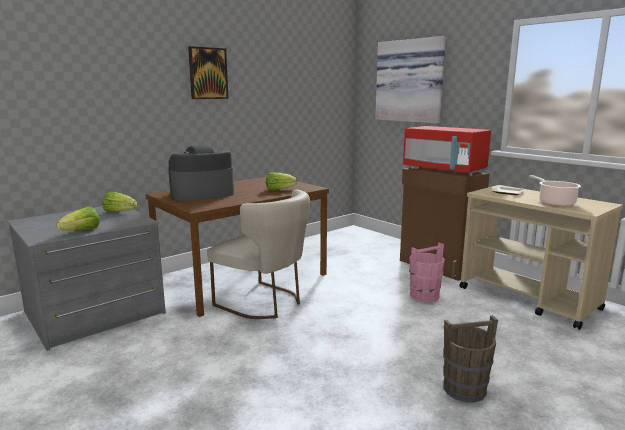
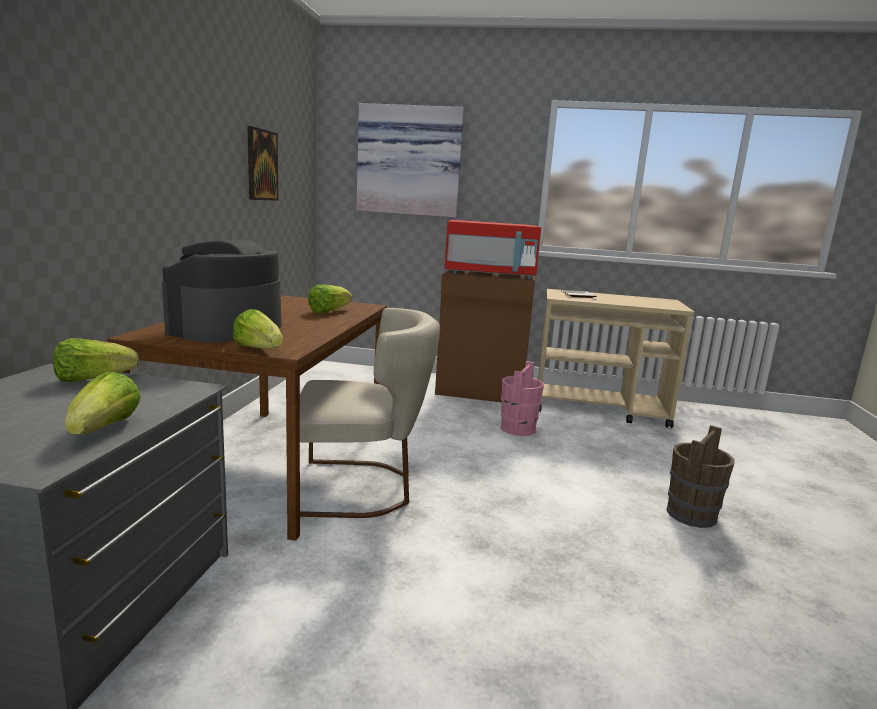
camera: 40 degrees left, 0 degrees up
picture [188,46,228,99] -> picture moved to [247,126,278,201]
cooking pot [529,175,581,207] -> none
none -> lettuce [233,309,283,349]

